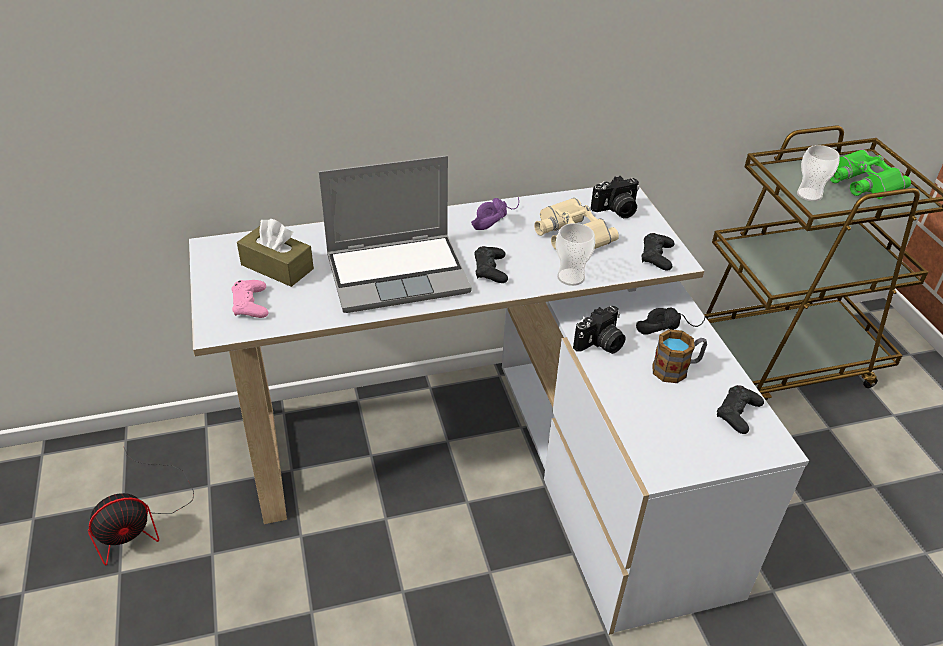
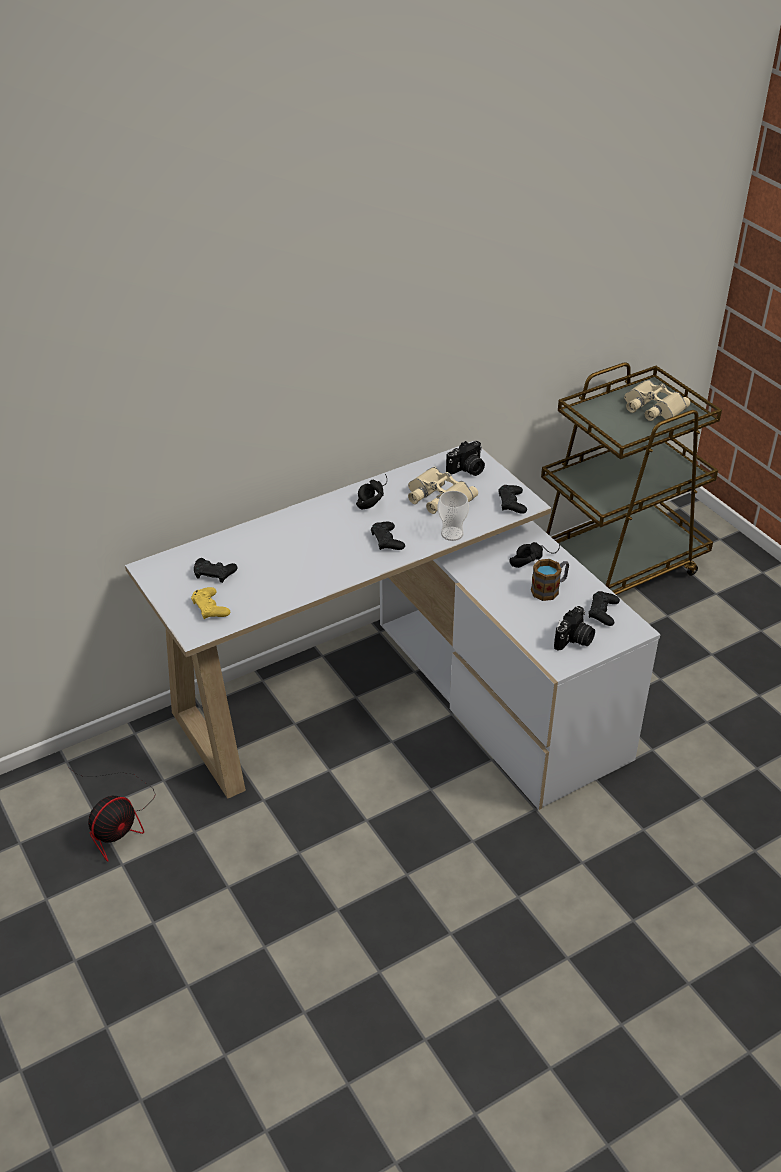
camera: 15 degrees left, 0 degrees up
pink game controller [232,280,268,318] -> yellow game controller [191,587,230,619]
brown tissue box [237,218,314,287] -> black game controller [194,558,237,583]
laptop [319,155,472,313] -> none
purple headphones [471,197,519,230] -> black headphones [356,474,387,509]
camera [573,306,626,354] -> camera moved to [554,606,595,651]
cup [797,145,840,201] -> none
green binoculars [830,149,911,199] -> beige binoculars [624,380,690,421]

